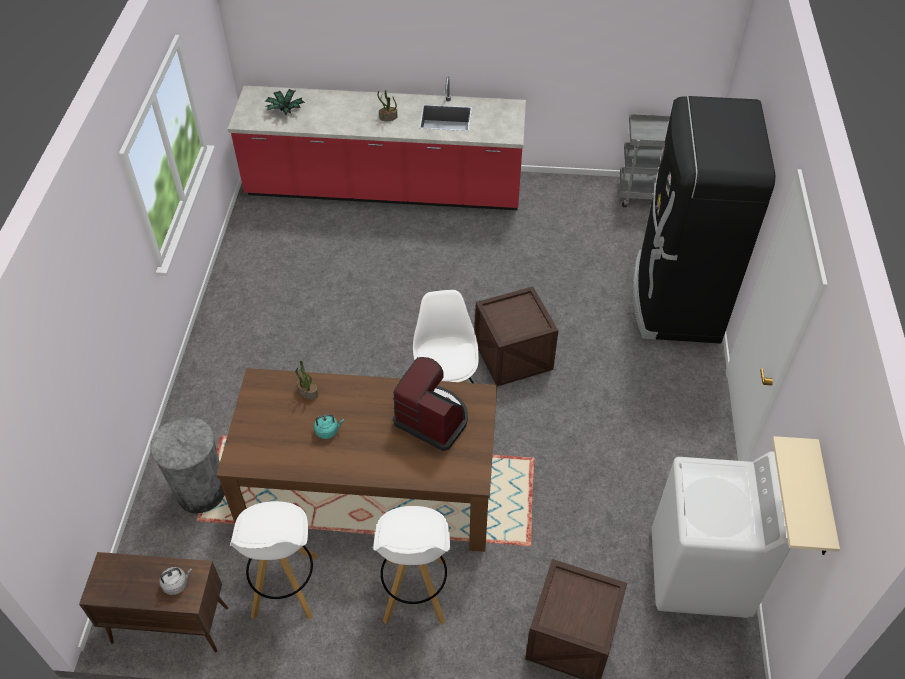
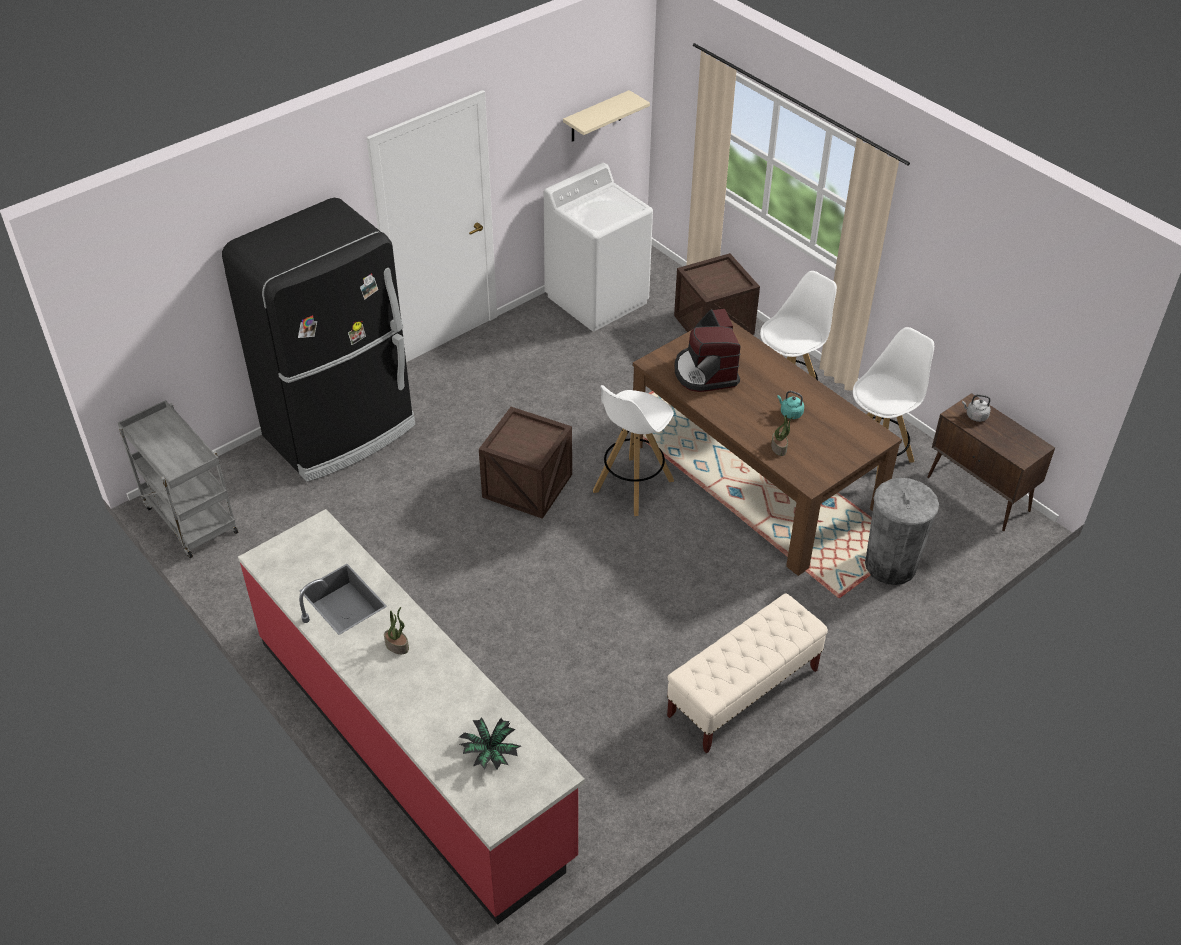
camera: 135 degrees left, 5 degrees down
none -> beige bench [667,593,828,753]

